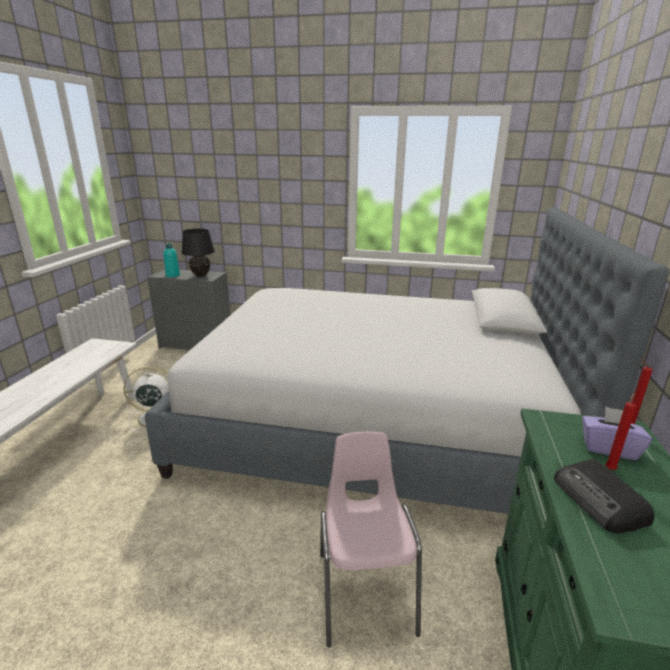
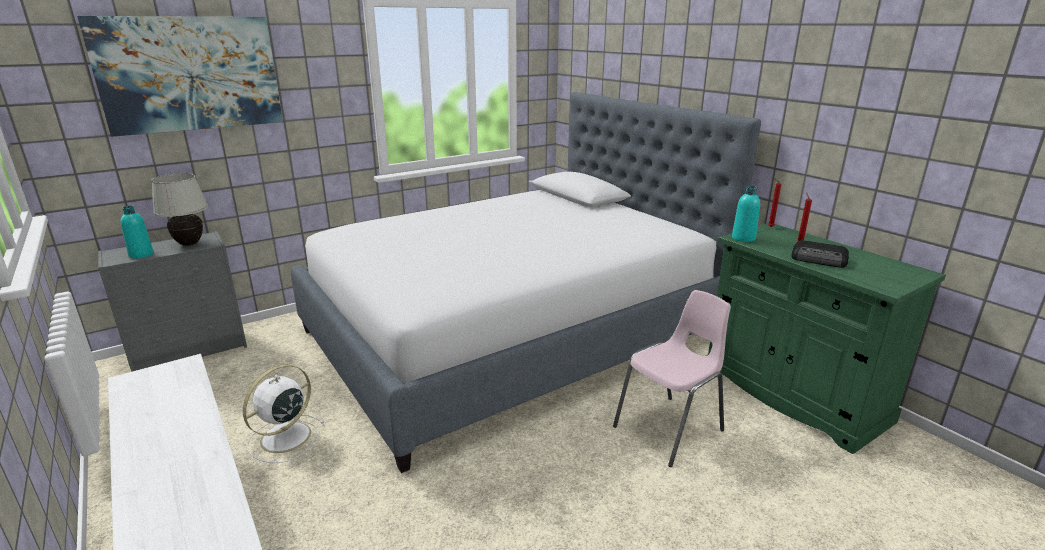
camera: 45 degrees left, 0 degrees up
black table lamp [182,229,215,277] -> white table lamp [151,173,208,246]
pink chair [320,432,422,648] -> pink chair turned 105 degrees clockwise [613,290,731,467]
purple tissue box [582,406,653,460] -> none
none -> picture [77,16,283,137]
none -> turquoise bottle [732,186,760,242]

